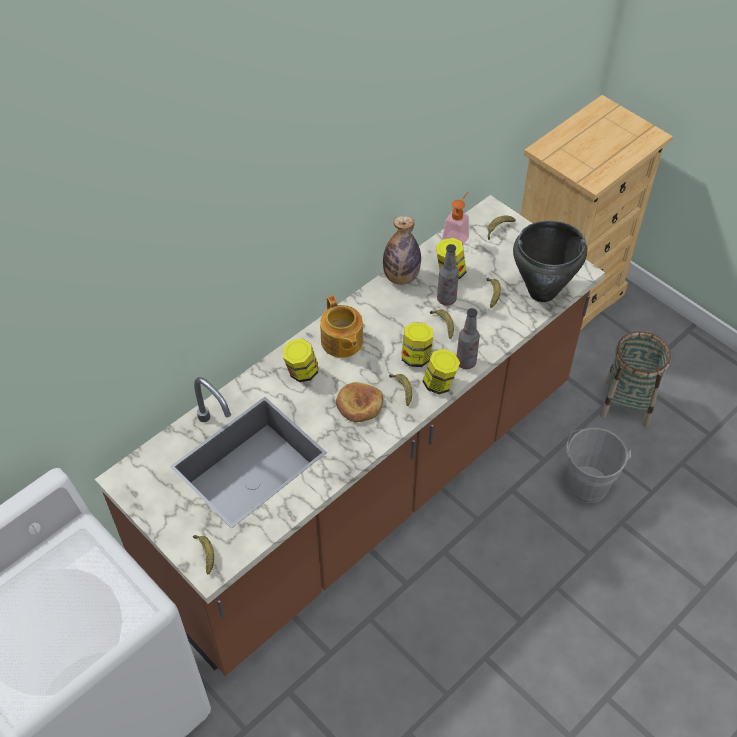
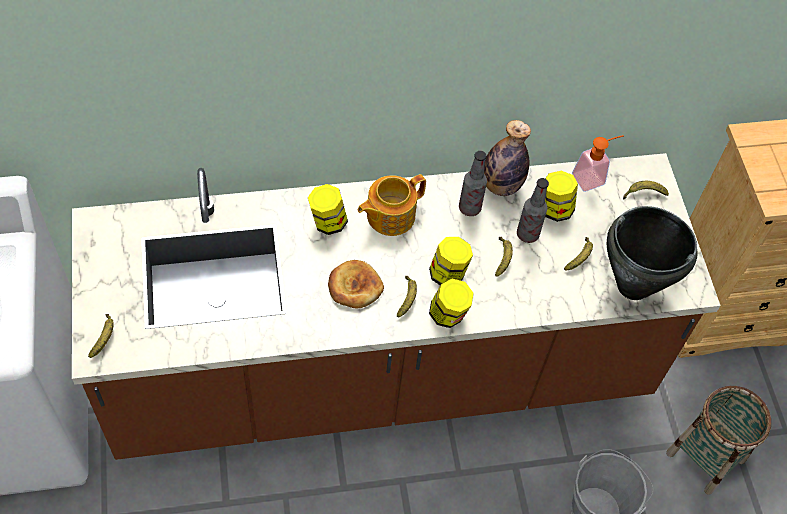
camera: 30 degrees right, 5 degrees up
teapot [320,295,363,358] -> teapot turned 45 degrees clockwise [358,174,426,236]
bottle [457,308,480,369] -> bottle moved to [459,151,487,216]

